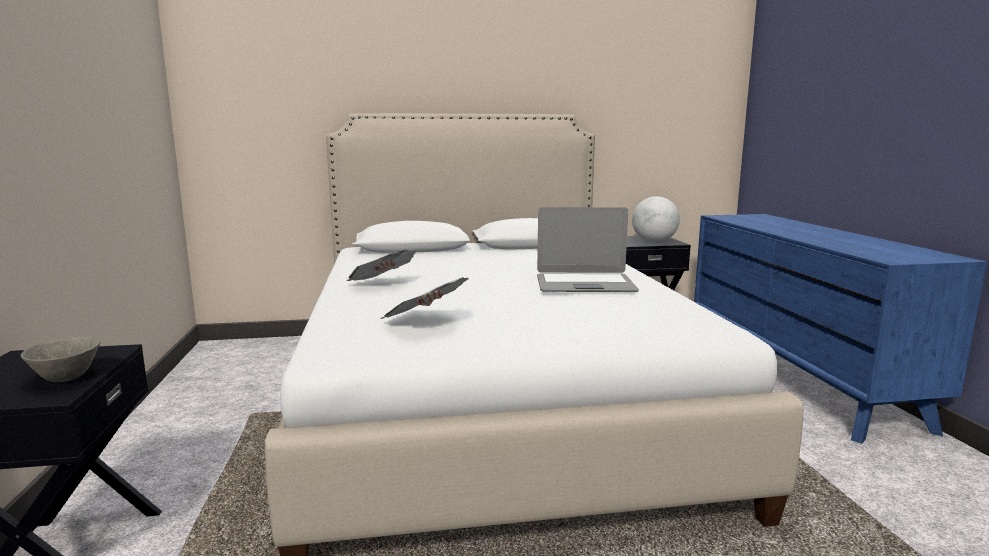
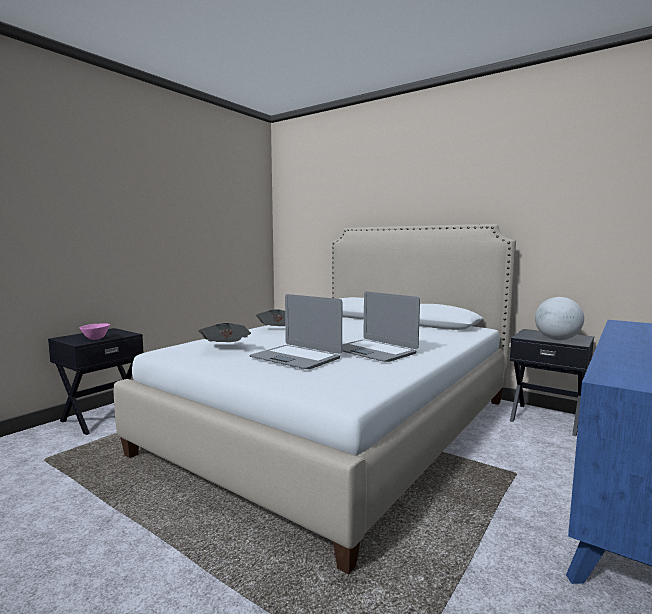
camera: 45 degrees right, 5 degrees down
grey bowl [21,336,101,382] -> pink bowl [80,323,110,340]
none -> laptop [249,294,342,369]

